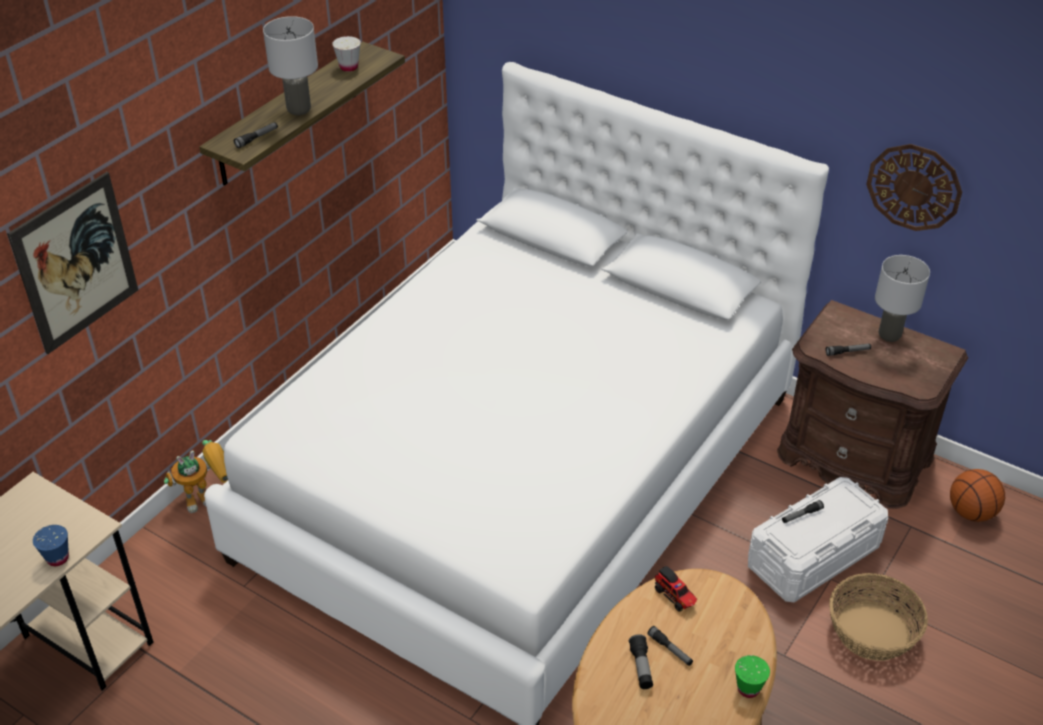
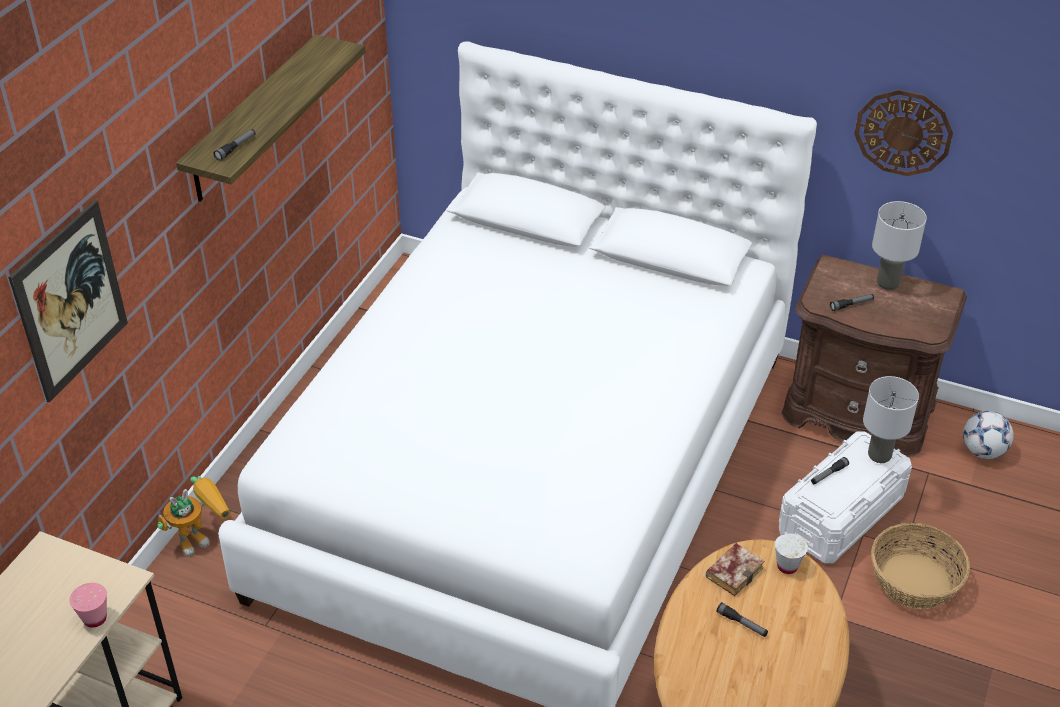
camera: 10 degrees left, 0 degrees up
blue cup [33,525,69,566] -> pink cup [69,583,107,628]
white table lamp [263,16,318,115] -> white table lamp moved to [863,376,919,463]
white cup [332,36,361,72] -> white cup moved to [775,533,808,574]
flashlight [629,634,653,689] -> none
toy truck [655,566,697,612] -> book [706,543,764,596]
green cup [735,655,770,698] -> none
basketball [950,469,1005,522] -> football [963,411,1014,459]

